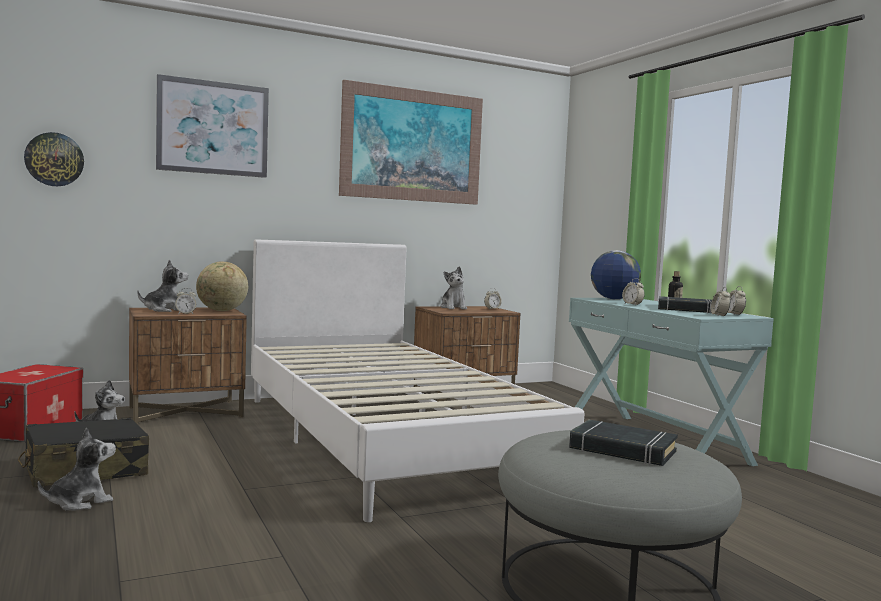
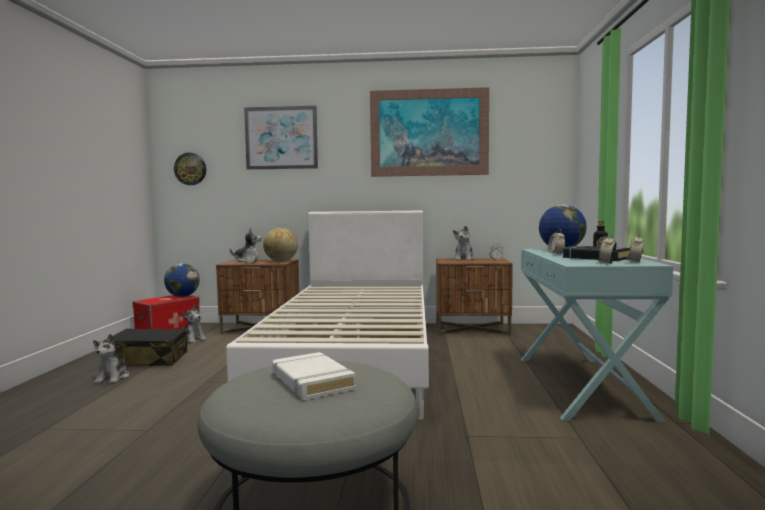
camera: 30 degrees right, 0 degrees up
plush toy [38,427,116,511] -> plush toy turned 105 degrees clockwise [93,334,130,383]
black book [569,420,678,466] -> white book [272,352,356,400]
none -> globe [164,264,200,297]

